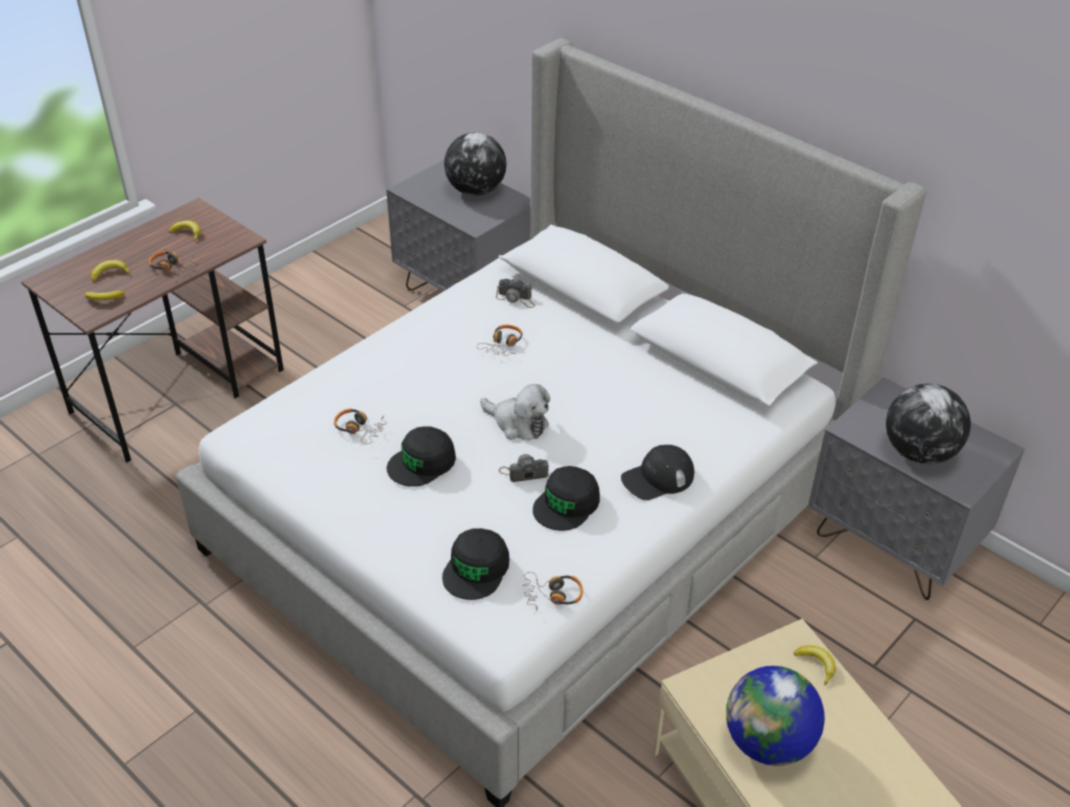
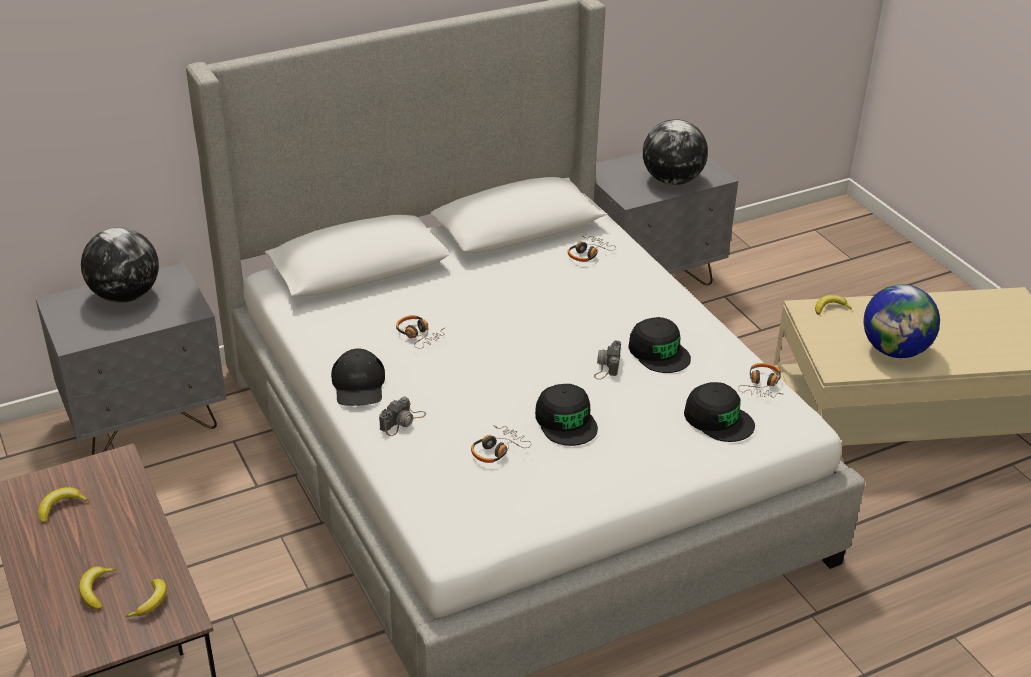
camera: 70 degrees left, 5 degrees down
headphones [149,251,196,278] -> headphones moved to [568,236,616,262]
plush toy [480,384,550,441] -> none
camera [496,279,535,308] -> camera moved to [379,396,426,436]
black cap [621,445,694,500] -> black cap moved to [331,348,385,406]

